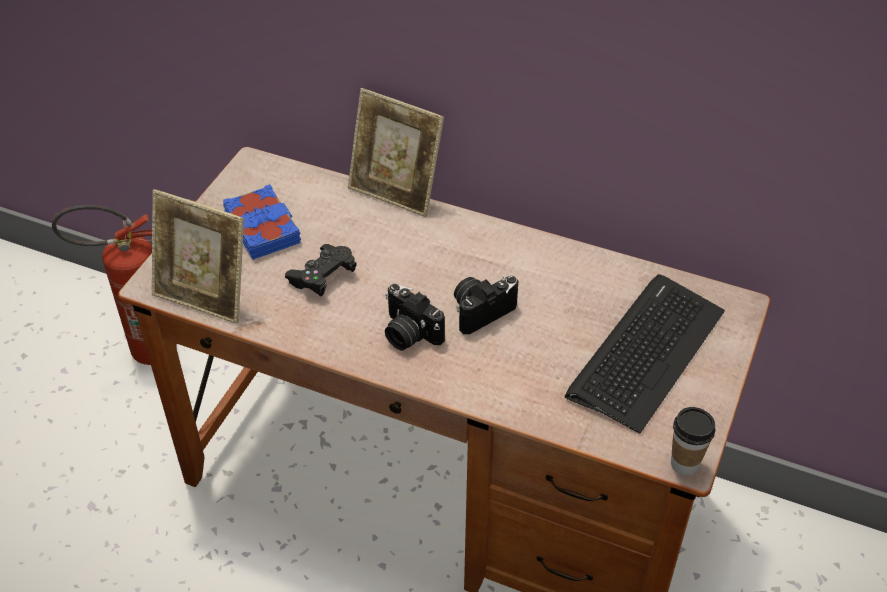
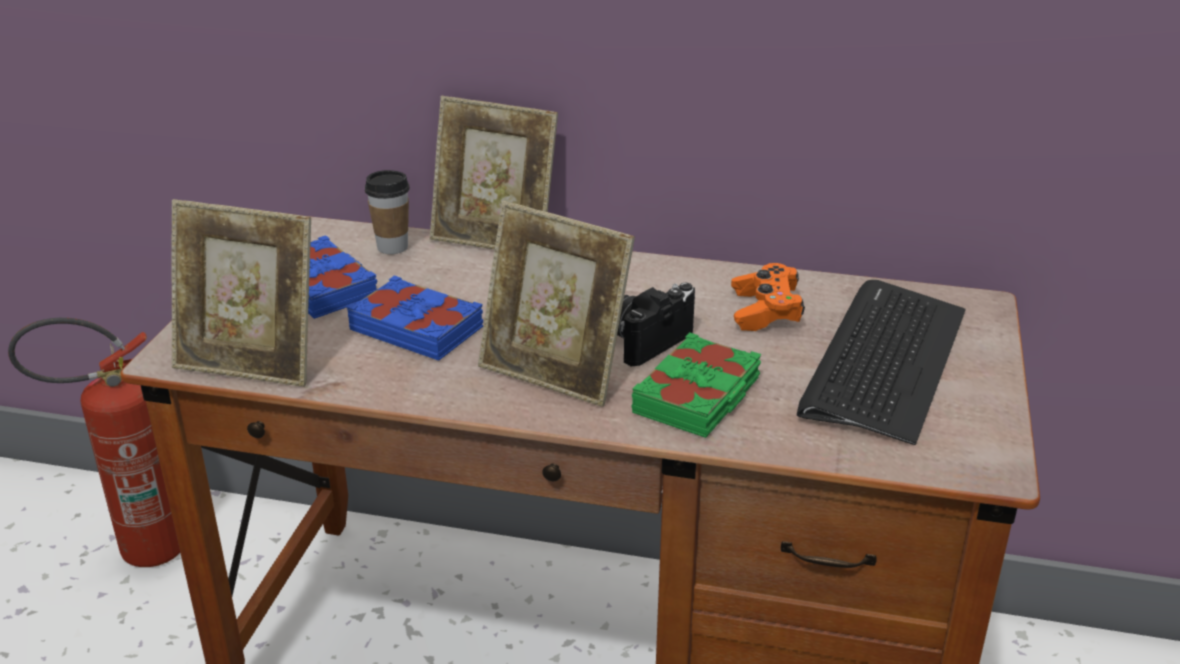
camera: 10 degrees left, 15 degrees down
black game controller [285,244,357,296] -> blue book [347,276,483,361]
camera [385,284,445,351] -> picture frame [478,201,635,407]
cup [671,407,715,475] -> cup moved to [365,170,410,254]
none -> green book [631,333,761,438]
none -> orange game controller [731,263,805,331]

